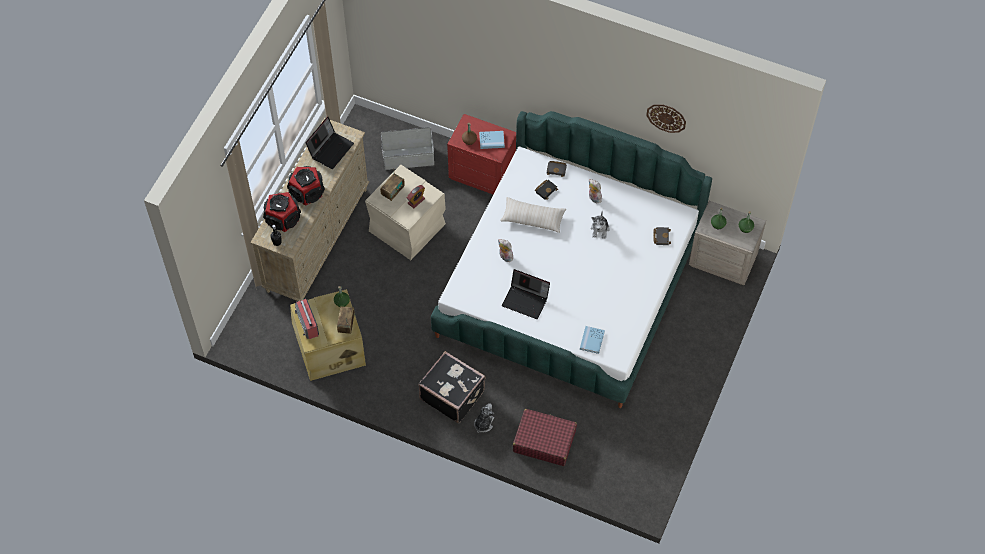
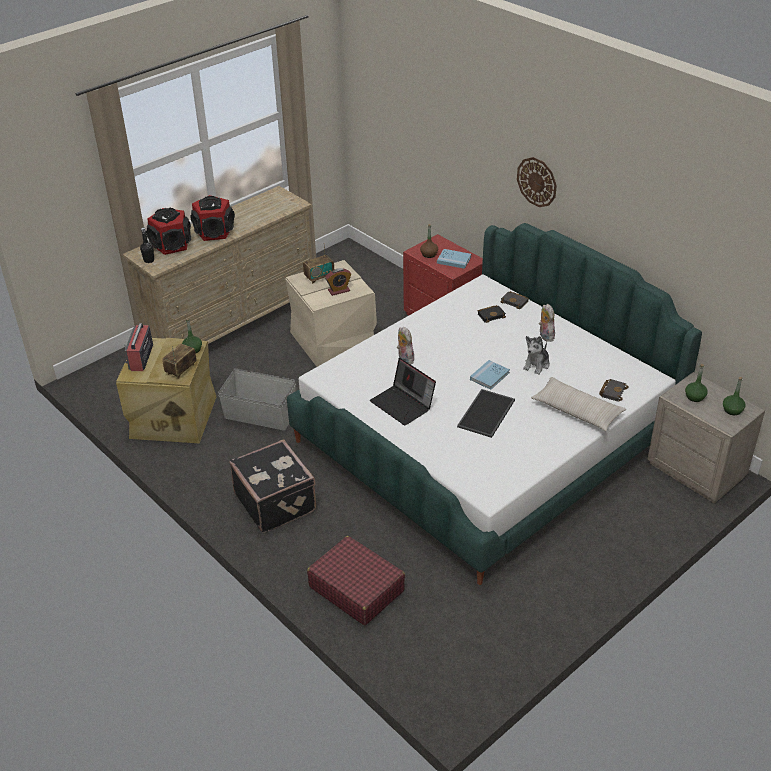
camera: 25 degrees right, 20 degrees down
laptop [306,117,354,169] -> none
grey storage box [381,127,434,170] -> grey storage box moved to [218,369,296,431]
plush toy [474,403,494,433] -> none
beige pillow [500,197,566,233] -> beige pillow moved to [531,377,626,431]
blue book [580,326,605,354] -> blue book moved to [470,360,510,390]
wall clock [646,104,686,133] -> wall clock moved to [517,157,557,207]
none -> tray [457,389,515,438]

